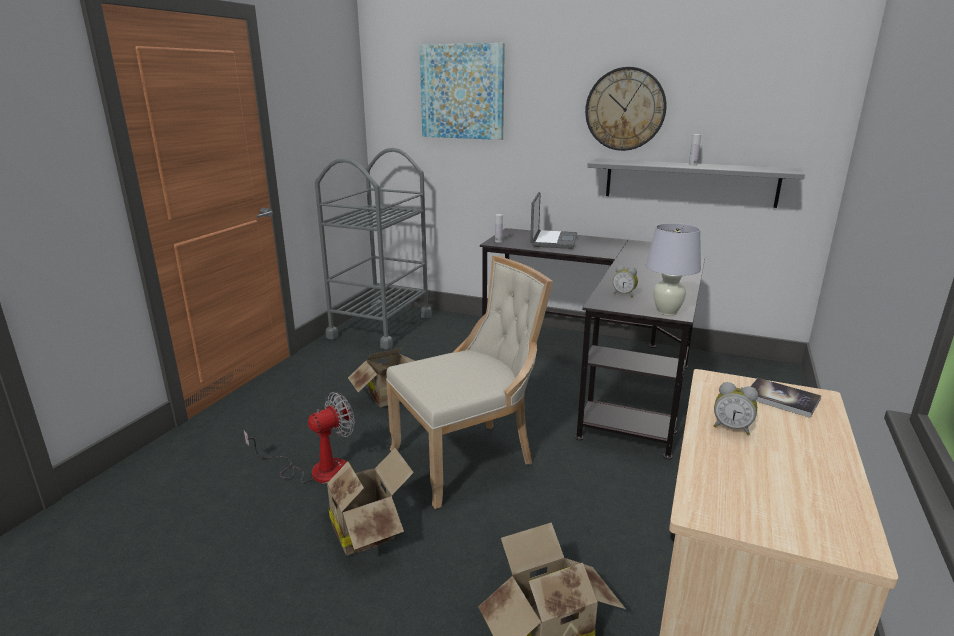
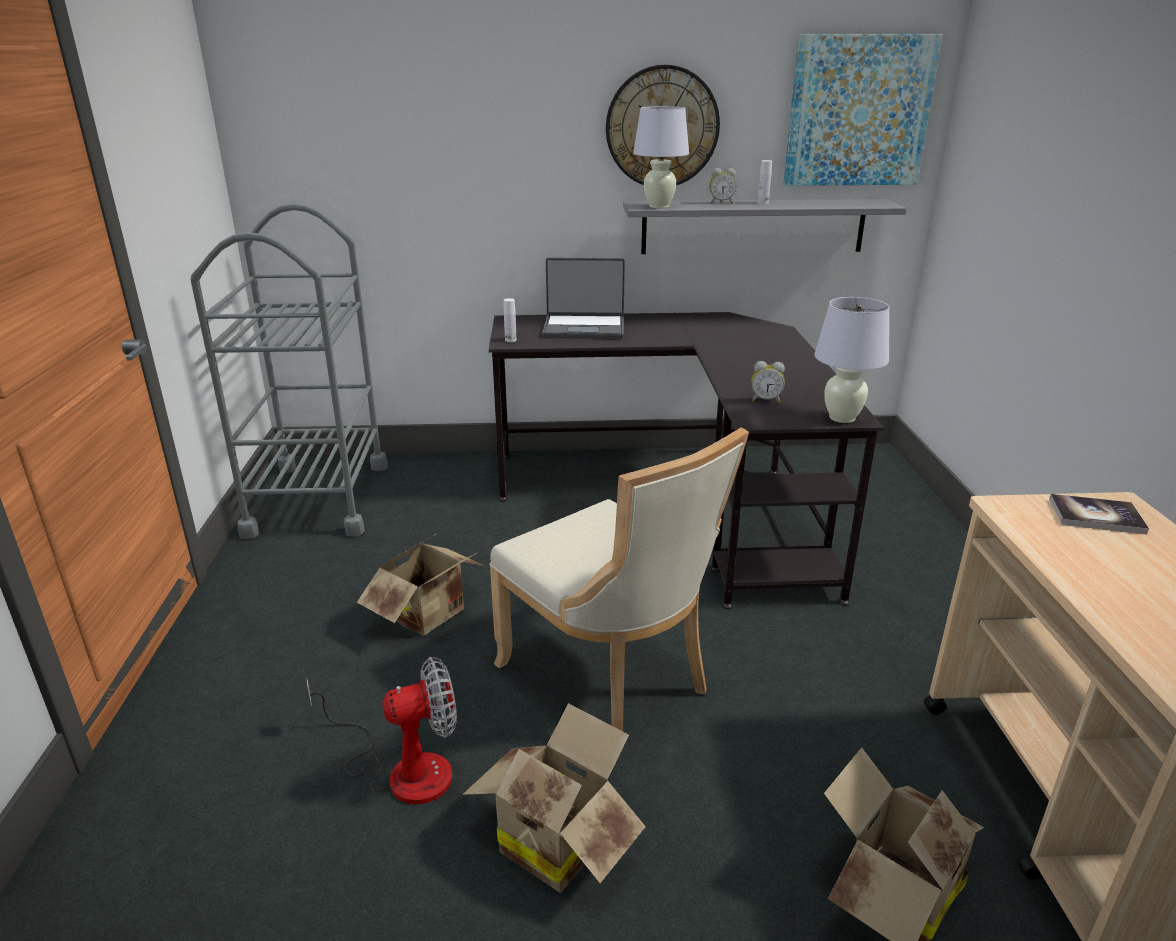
camera: 25 degrees left, 5 degrees up
fan [243,392,355,483] -> fan turned 45 degrees clockwise [307,657,457,804]
beige chair [386,256,553,509] -> beige chair turned 105 degrees clockwise [489,427,749,731]
picture [419,43,505,140] -> picture moved to [783,34,943,186]
laptop [530,192,577,249] -> laptop turned 105 degrees clockwise [542,258,625,338]
alarm clock [714,382,758,435] -> alarm clock moved to [709,168,736,204]
none -> white table lamp [633,106,689,208]

